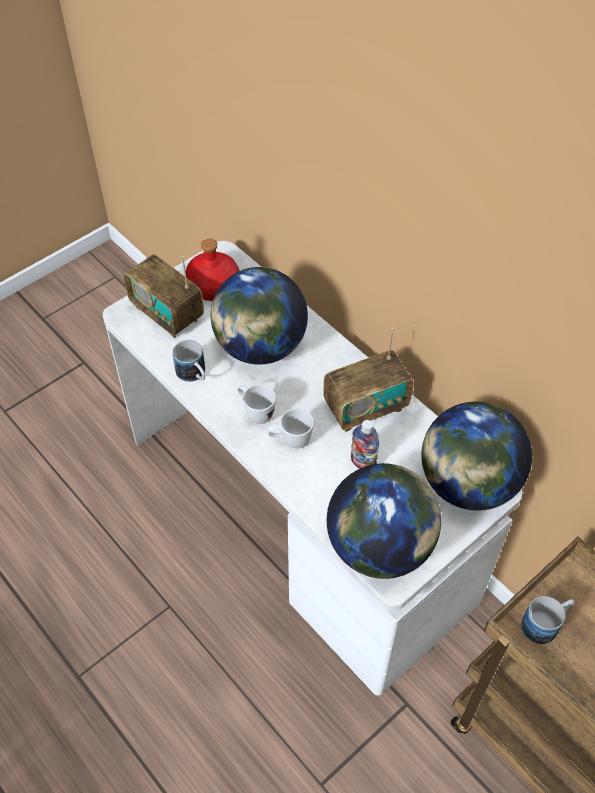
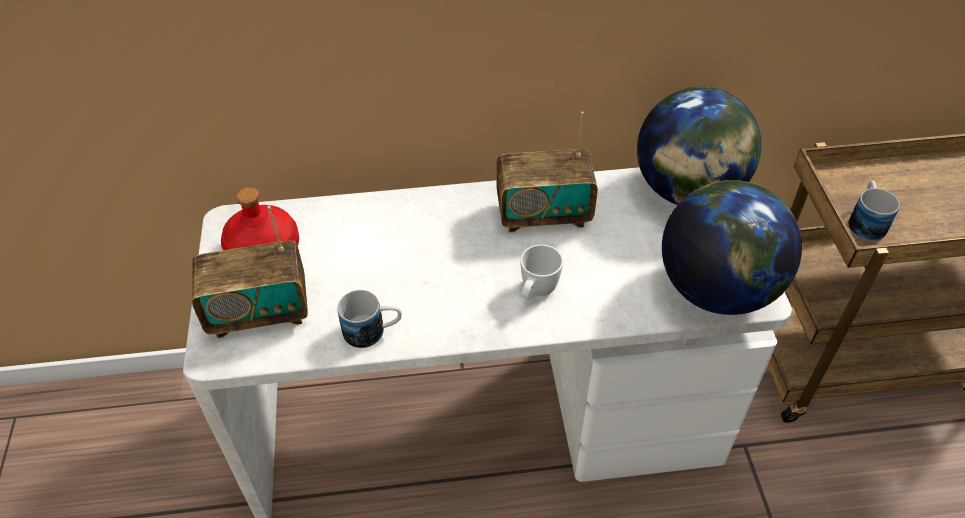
camera: 55 degrees left, 5 degrees down
globe [211,267,308,365] -> none
white mug [237,384,276,424] -> none
radio [323,328,414,432] -> radio turned 75 degrees clockwise [496,112,598,233]
bottle [351,420,379,469] -> none

